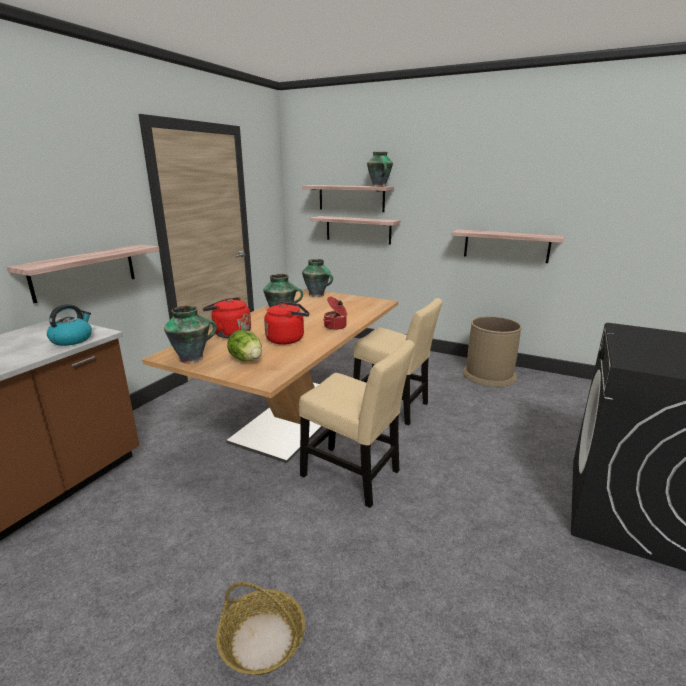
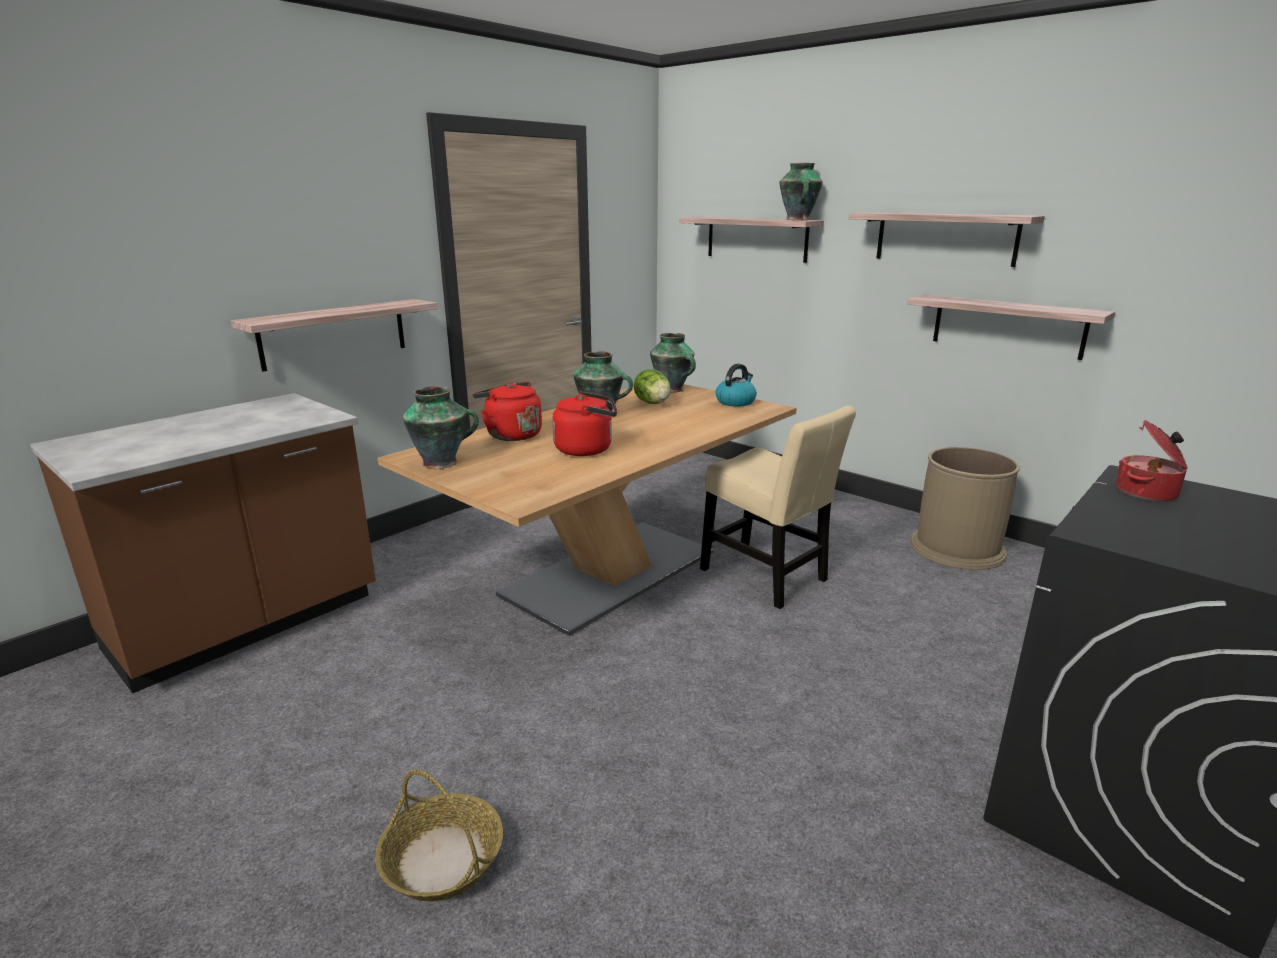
camera: 15 degrees right, 0 degrees up
kettle [47,304,92,346] -> kettle moved to [716,364,757,407]
lettuce [227,330,262,362] -> lettuce moved to [634,370,671,404]
beige chair [299,340,415,508] -> none
shelf [310,216,400,245] -> shelf moved to [849,212,1045,267]
cooking pot [323,297,348,330] -> cooking pot moved to [1116,420,1188,502]

